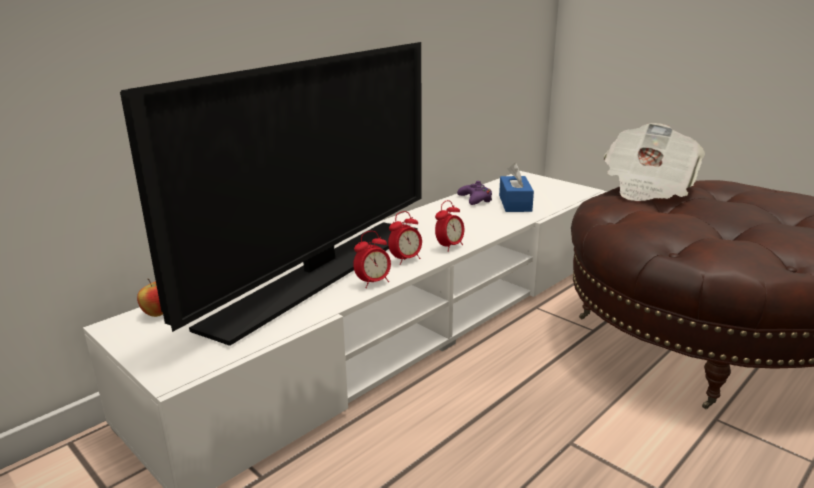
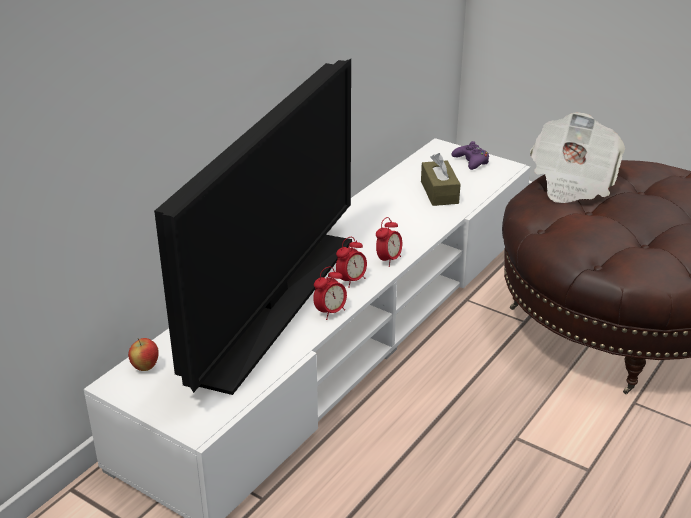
camera: 10 degrees left, 10 degrees up
purple game controller [457,181,492,205] -> purple game controller moved to [452,141,489,170]
blue tissue box [499,163,534,212] -> brown tissue box [421,153,461,206]

